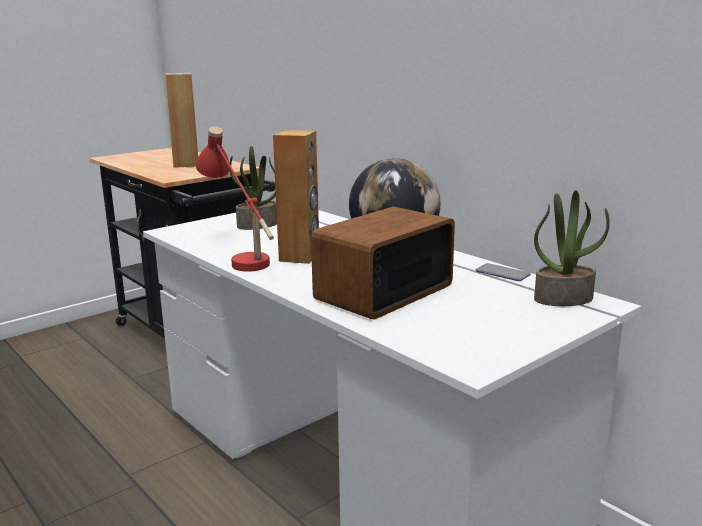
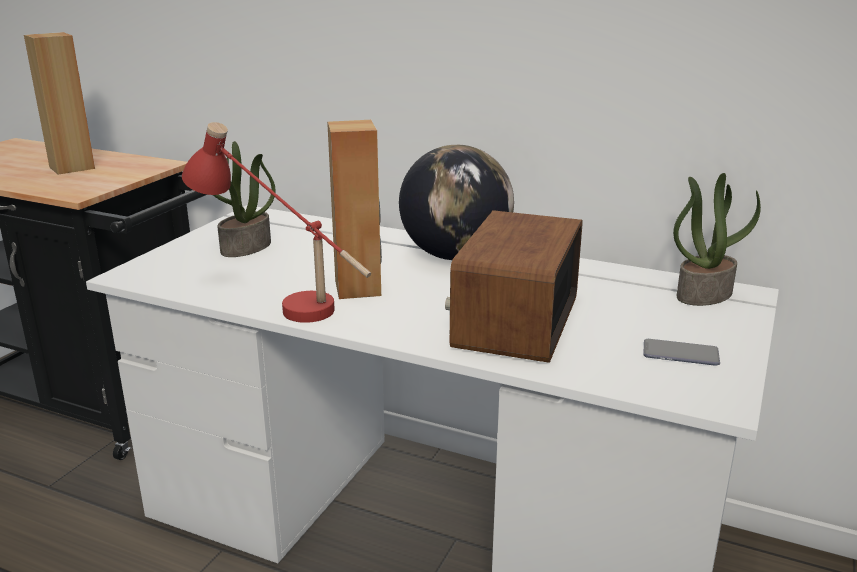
camera: 25 degrees left, 5 degrees up
phone [476,263,531,281] -> phone moved to [643,339,720,366]

